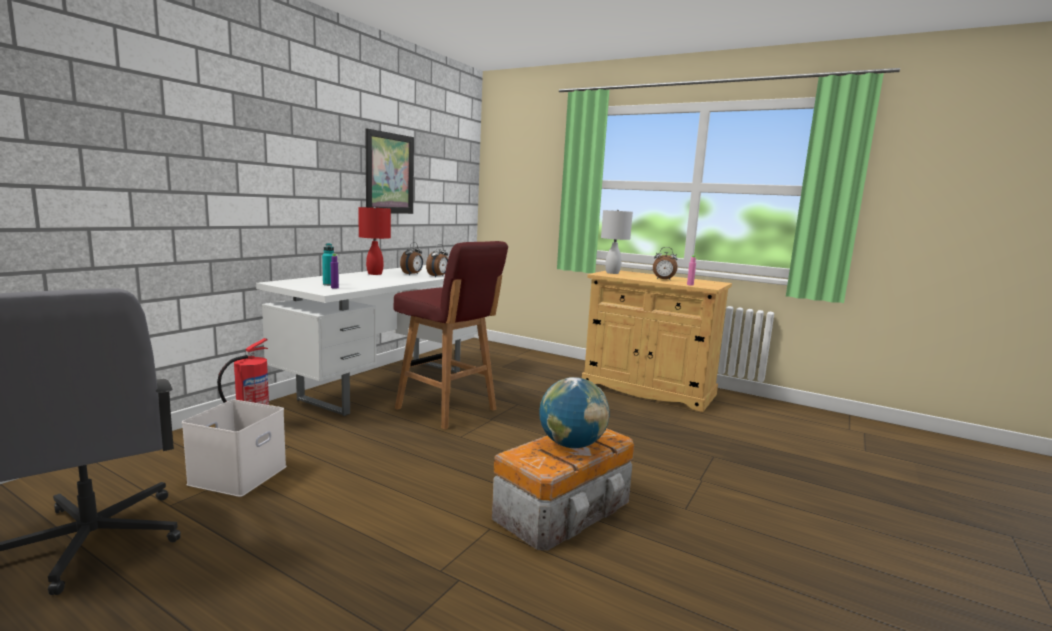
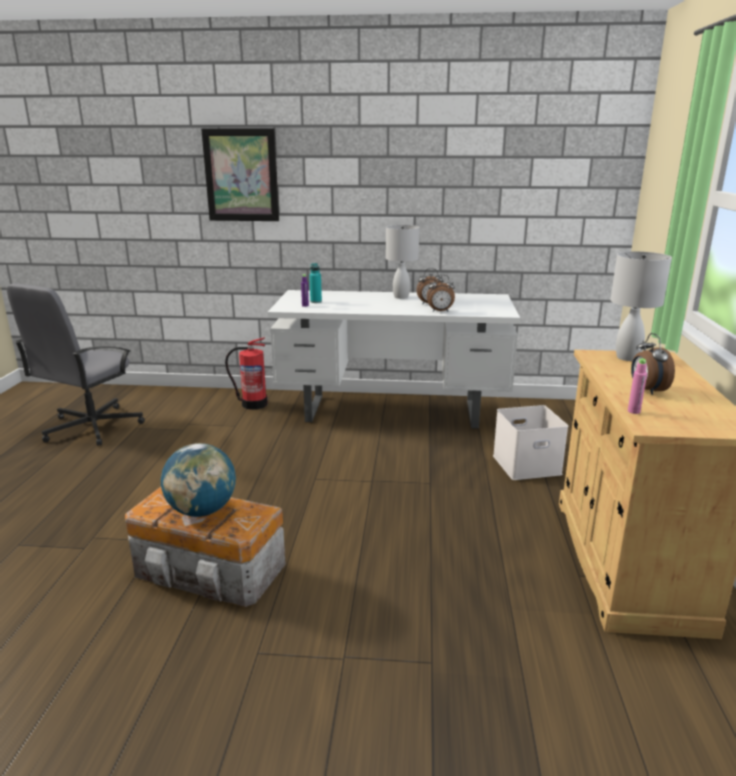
camera: 65 degrees right, 10 degrees up
white storage box [182,400,286,497] -> white storage box moved to [493,405,568,480]
red table lamp [358,207,391,275] -> white table lamp [386,225,419,299]
picture [365,128,414,214] -> picture moved to [201,128,279,221]
red stool [393,241,508,430] -> none

